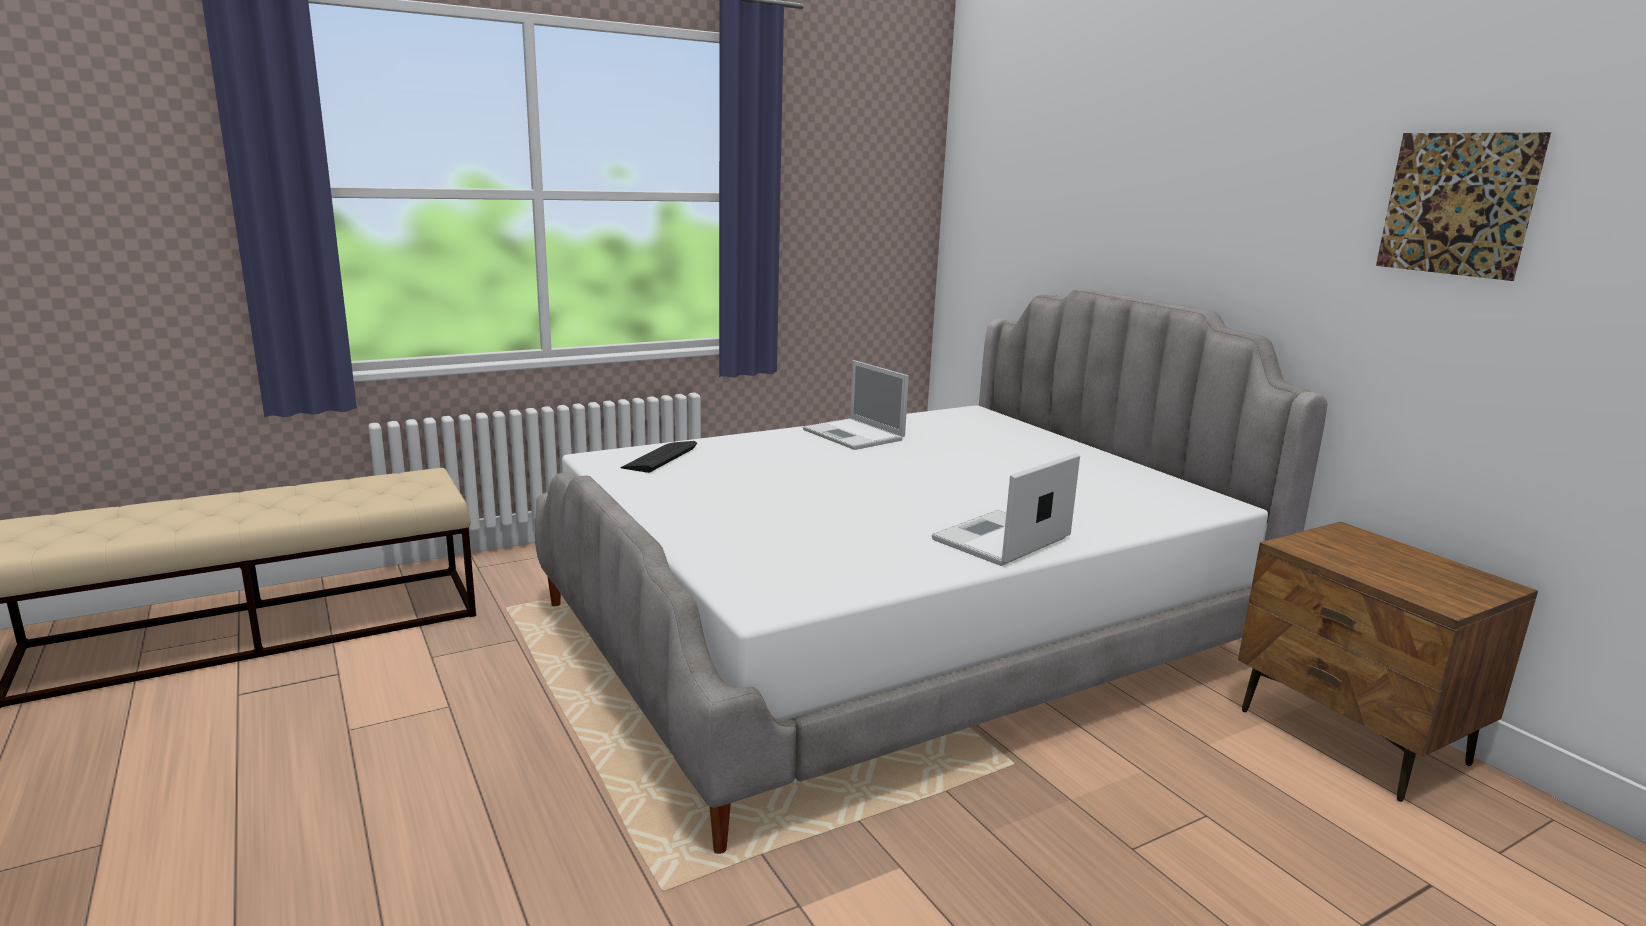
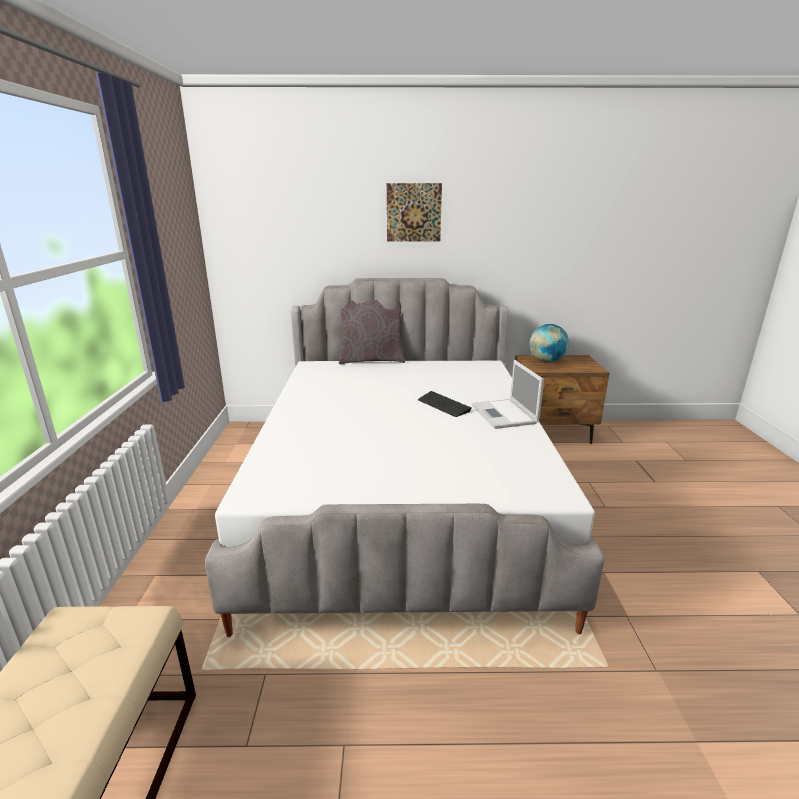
camera: 60 degrees left, 5 degrees up
keyboard [620,441,697,473] -> keyboard moved to [418,391,472,417]
laptop [803,360,909,450] -> none
picture [1376,132,1551,281] -> picture moved to [387,183,442,242]
none -> grey pillow [339,300,405,364]
none -> globe [529,324,569,362]

